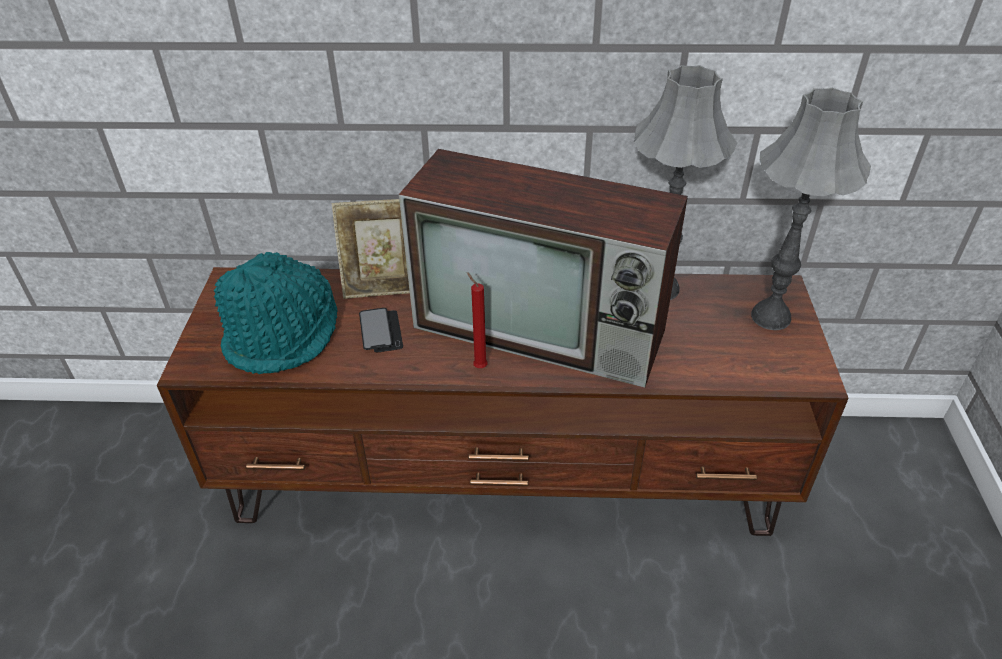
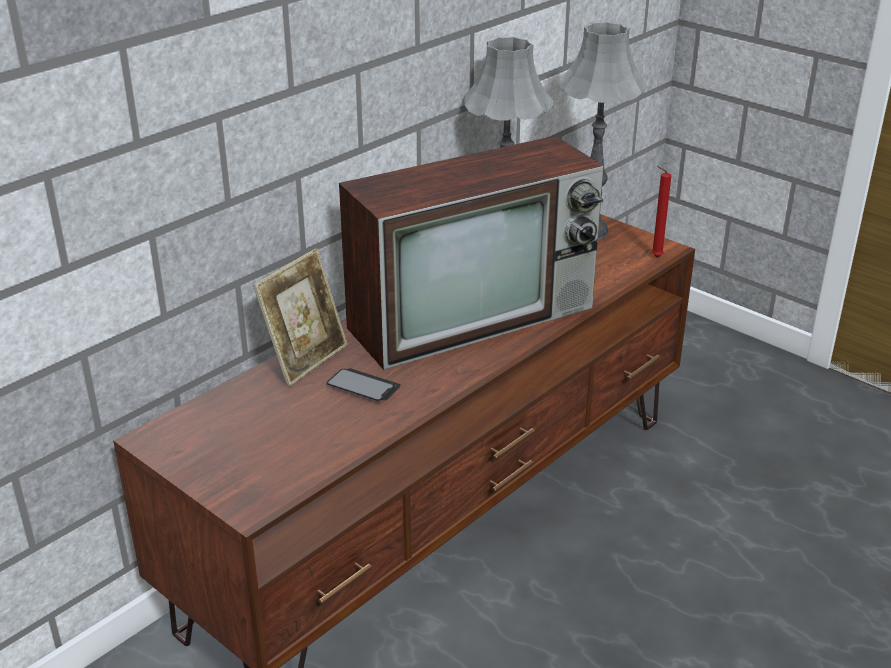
camera: 50 degrees left, 10 degrees down
turquoise hat [213,252,337,374] -> none
red candle [467,272,488,368] -> red candle moved to [651,166,671,257]

